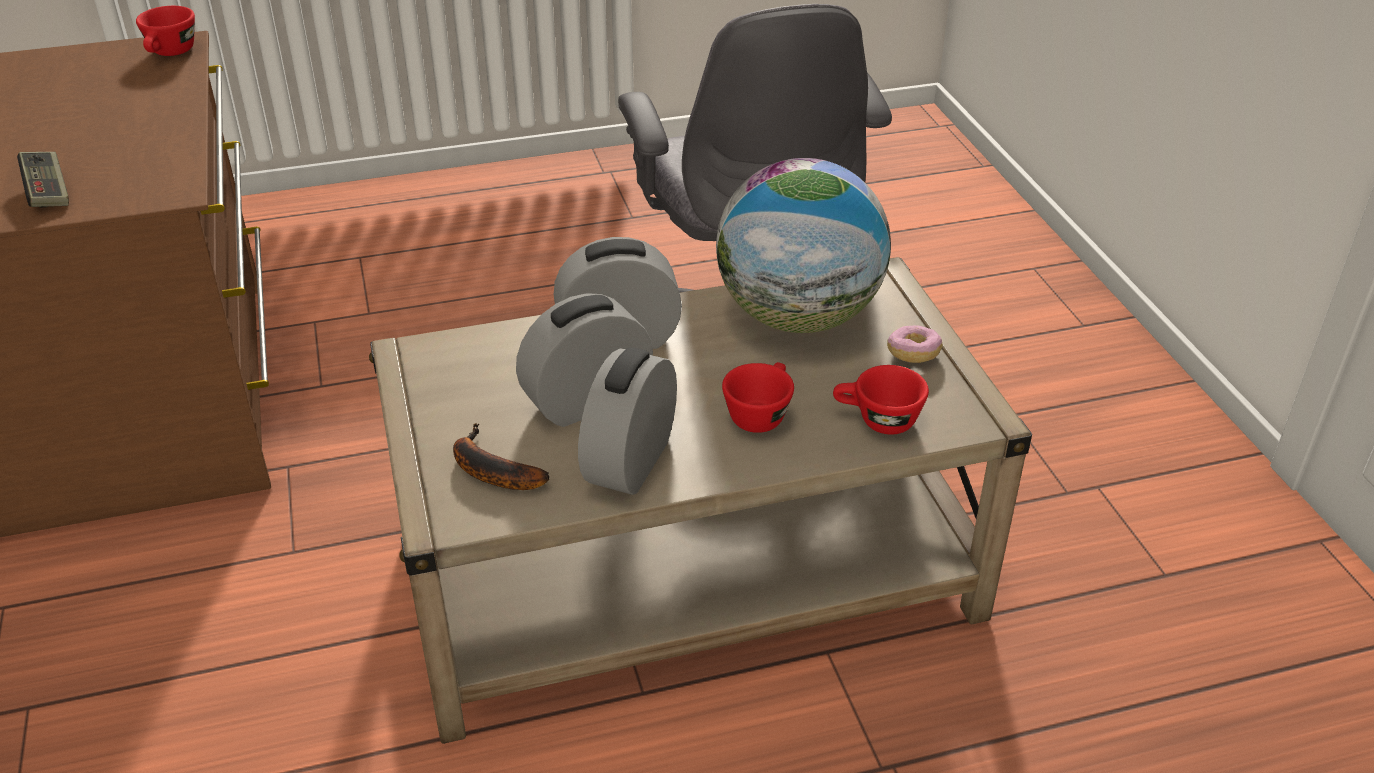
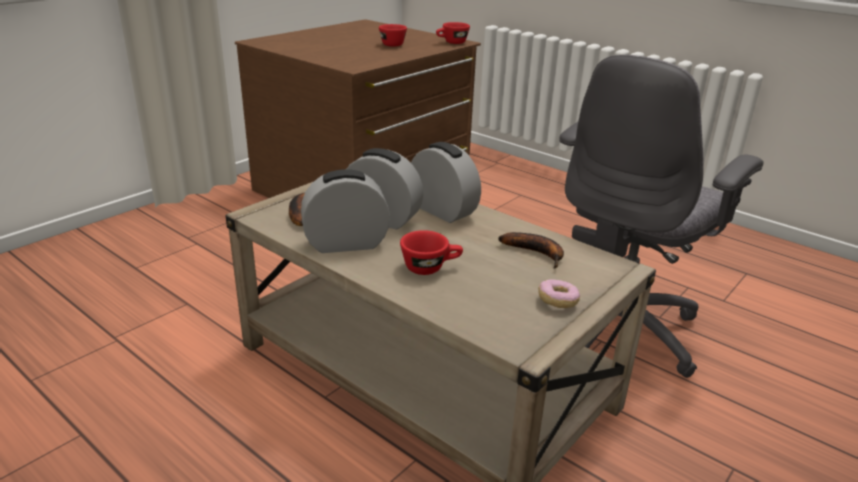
camera: 55 degrees right, 10 degrees down
game controller [17,152,69,207] -> none
globe [716,158,891,333] -> banana [498,232,564,268]
red cup [833,365,929,434] -> red cup moved to [379,24,407,47]

